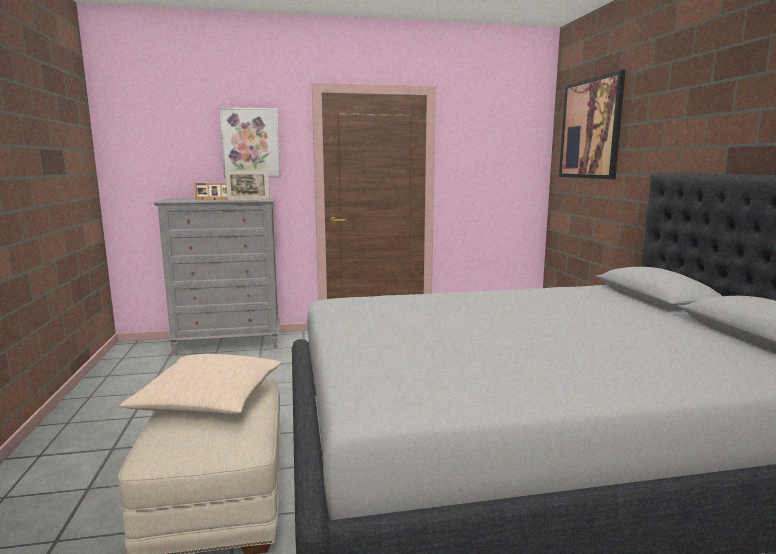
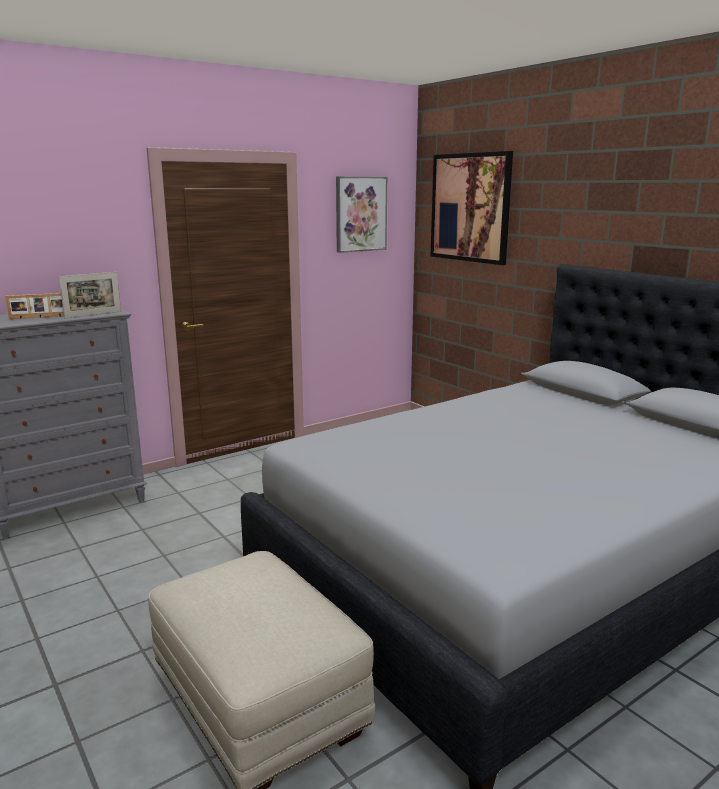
camera: 25 degrees left, 5 degrees up
beige pillow [120,354,282,415] -> none
picture [219,107,281,177] -> picture moved to [336,176,387,253]

